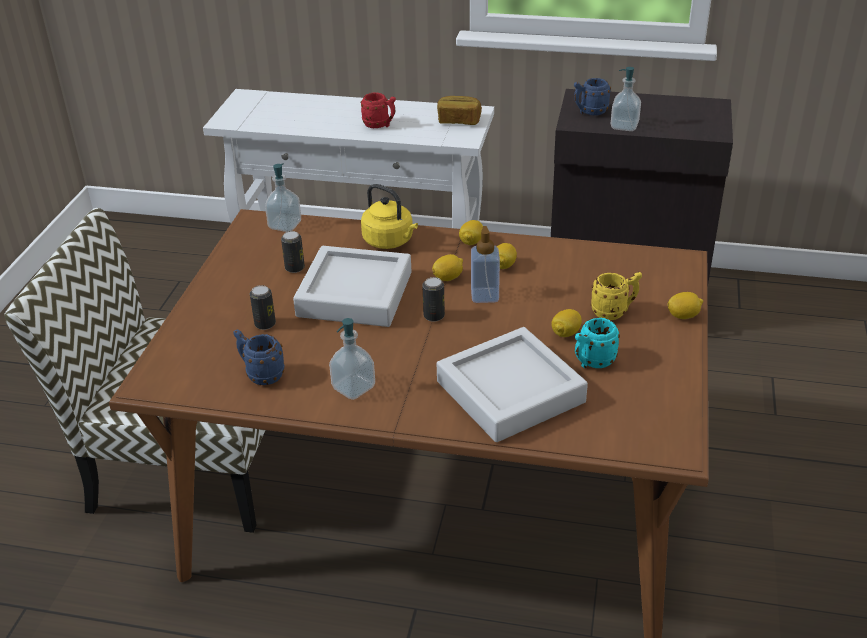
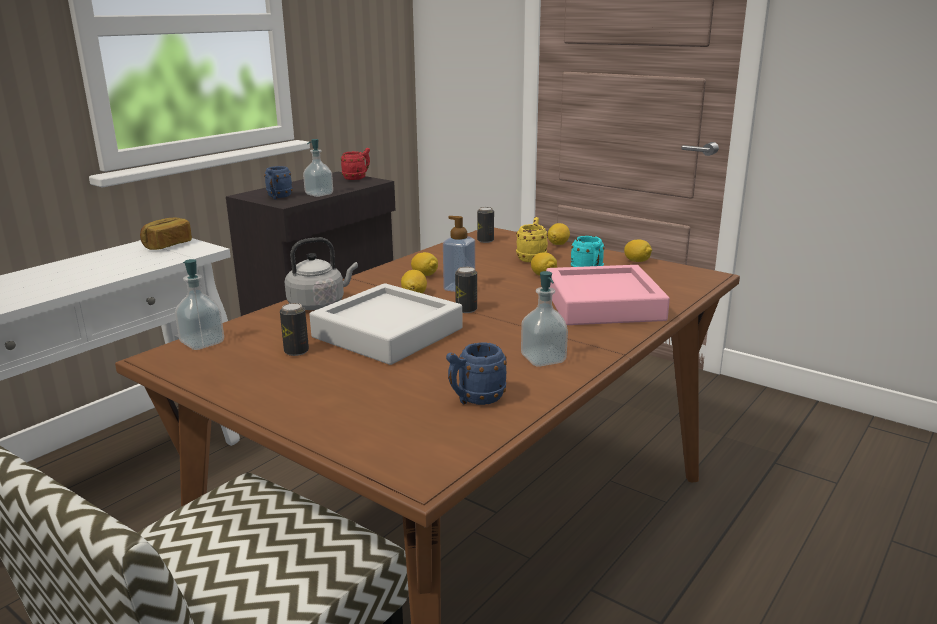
camera: 65 degrees left, 15 degrees down
can [250,285,276,330] -> can moved to [477,207,494,243]
red mug [361,92,396,128] -> red mug moved to [341,148,370,180]
yellow kettle [361,184,418,249] -> grey kettle [285,237,358,310]
grey tray [437,327,588,442] -> pink tray [546,265,670,325]
lemon [459,220,483,245] -> lemon moved to [624,239,652,262]

